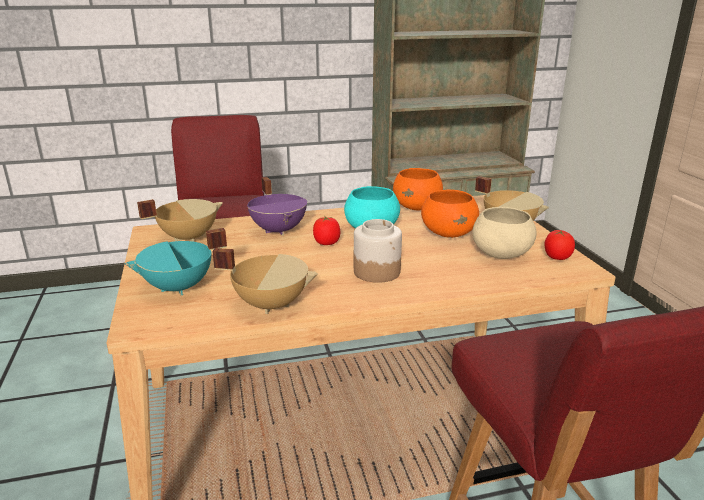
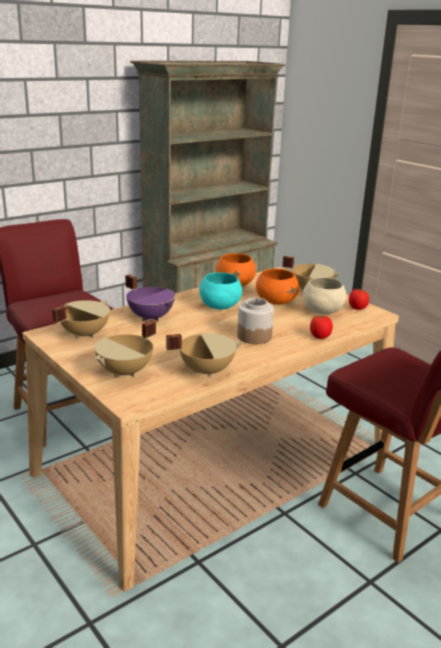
camera: 25 degrees left, 0 degrees up
turquoise cooking pot [125,228,227,295] -> beige cooking pot [95,320,156,377]
tomato [313,217,340,245] -> tomato moved to [310,316,333,339]

